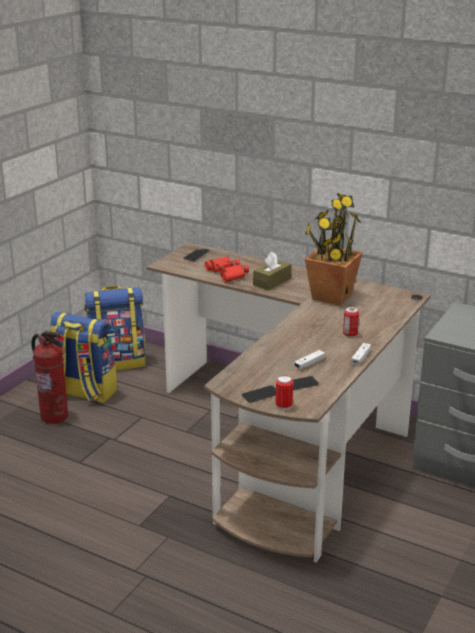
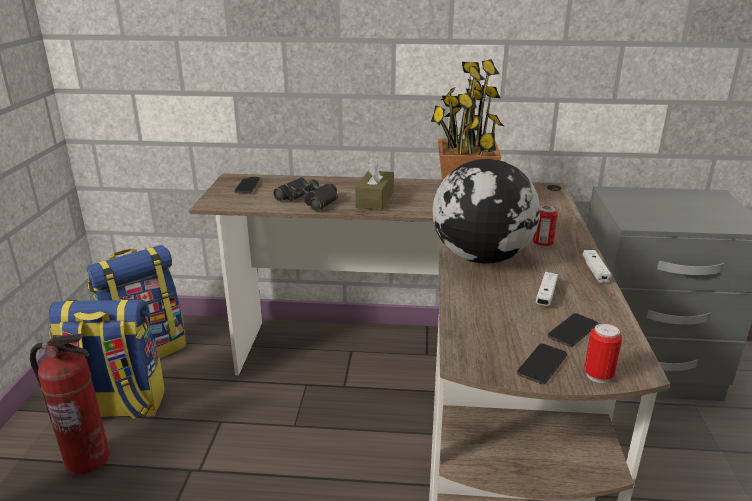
camera: 25 degrees left, 0 degrees up
red binoculars [205,256,249,283] -> black binoculars [273,177,338,211]
none -> globe [432,159,540,264]

